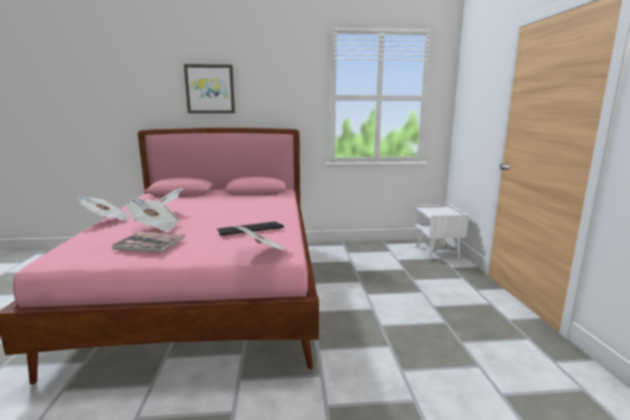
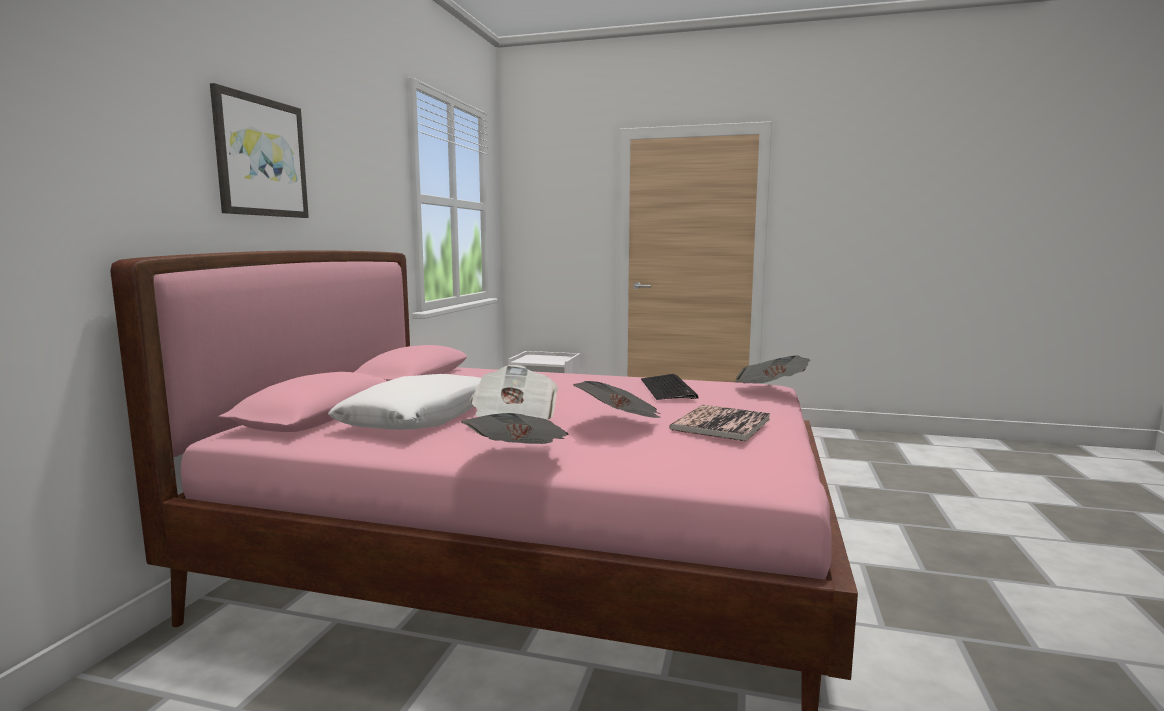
camera: 70 degrees left, 5 degrees down
none -> white pillow [328,374,481,430]

